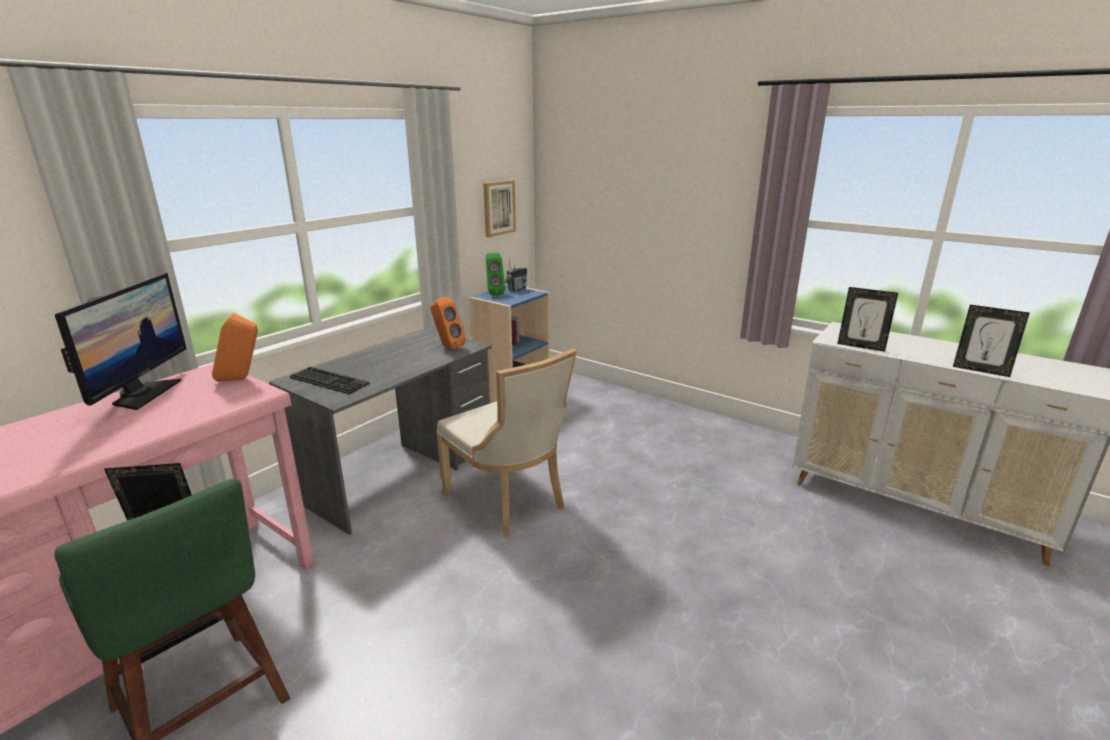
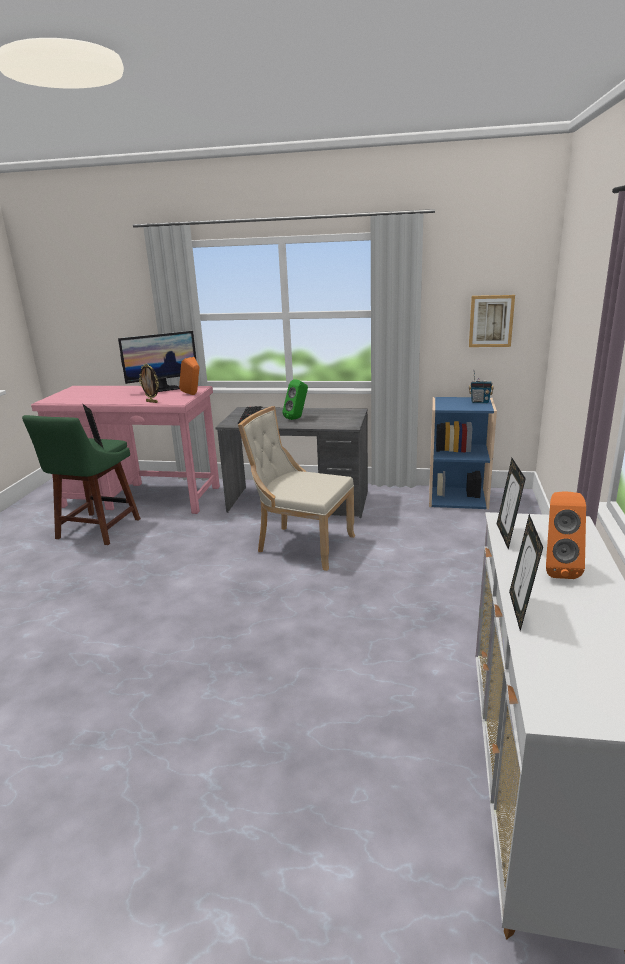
camera: 65 degrees right, 0 degrees up
orange speaker [430,297,466,349] -> orange speaker moved to [546,492,586,579]
beige chair [436,349,577,537] -> beige chair turned 90 degrees clockwise [238,406,355,571]
green speaker [486,253,505,295] -> green speaker moved to [282,379,308,420]
none -> picture frame [139,364,159,403]

